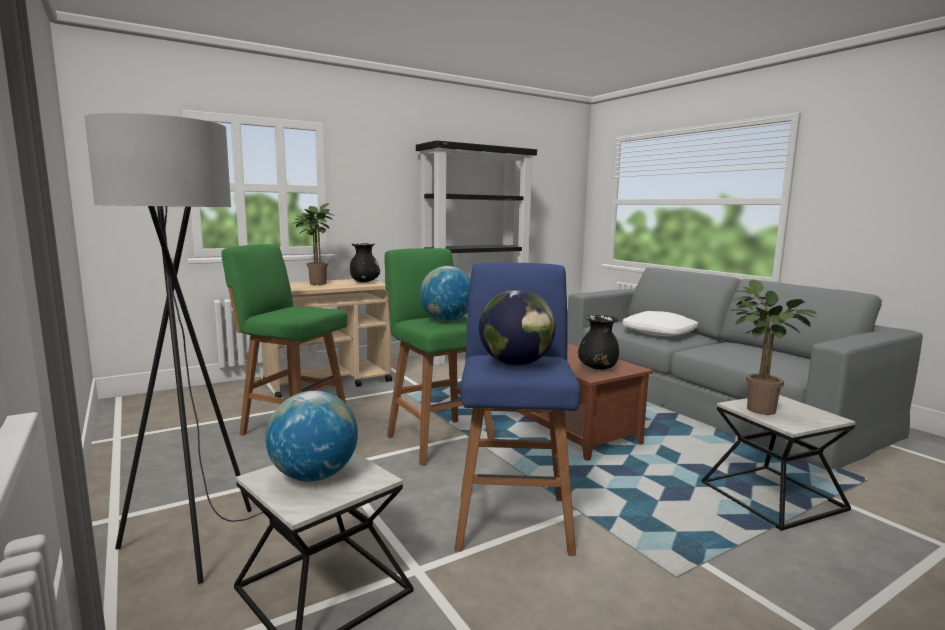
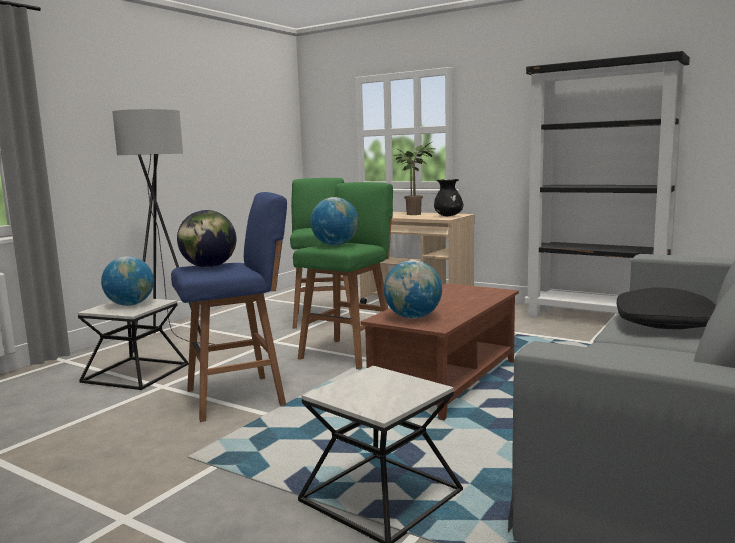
camera: 65 degrees right, 0 degrees up
black vase [578,315,619,370] -> globe [384,260,442,319]
white pillow [622,311,698,336] -> black pillow [617,288,716,329]
potted plant [729,279,817,415] -> none

